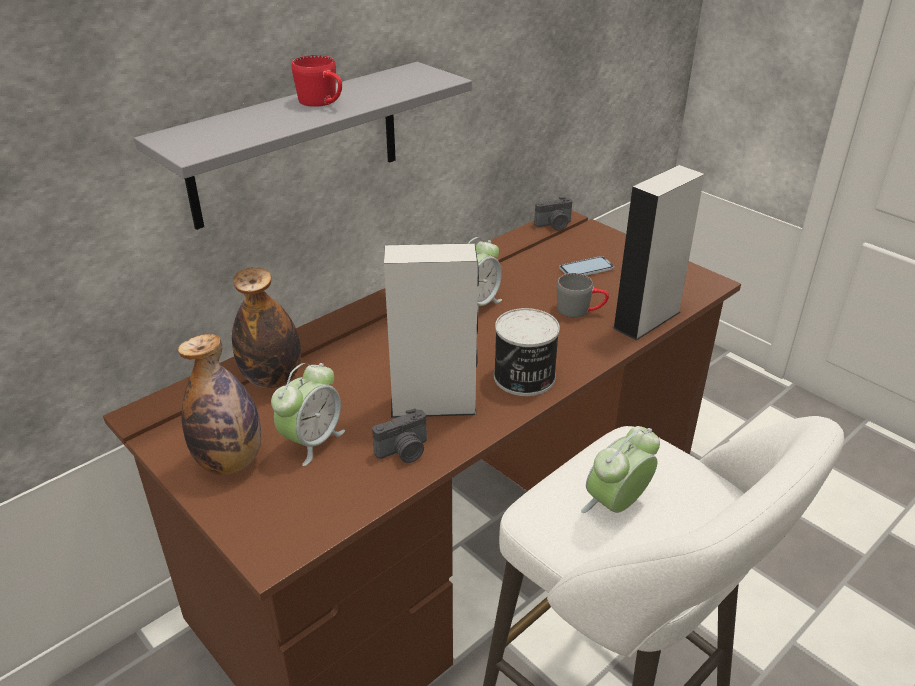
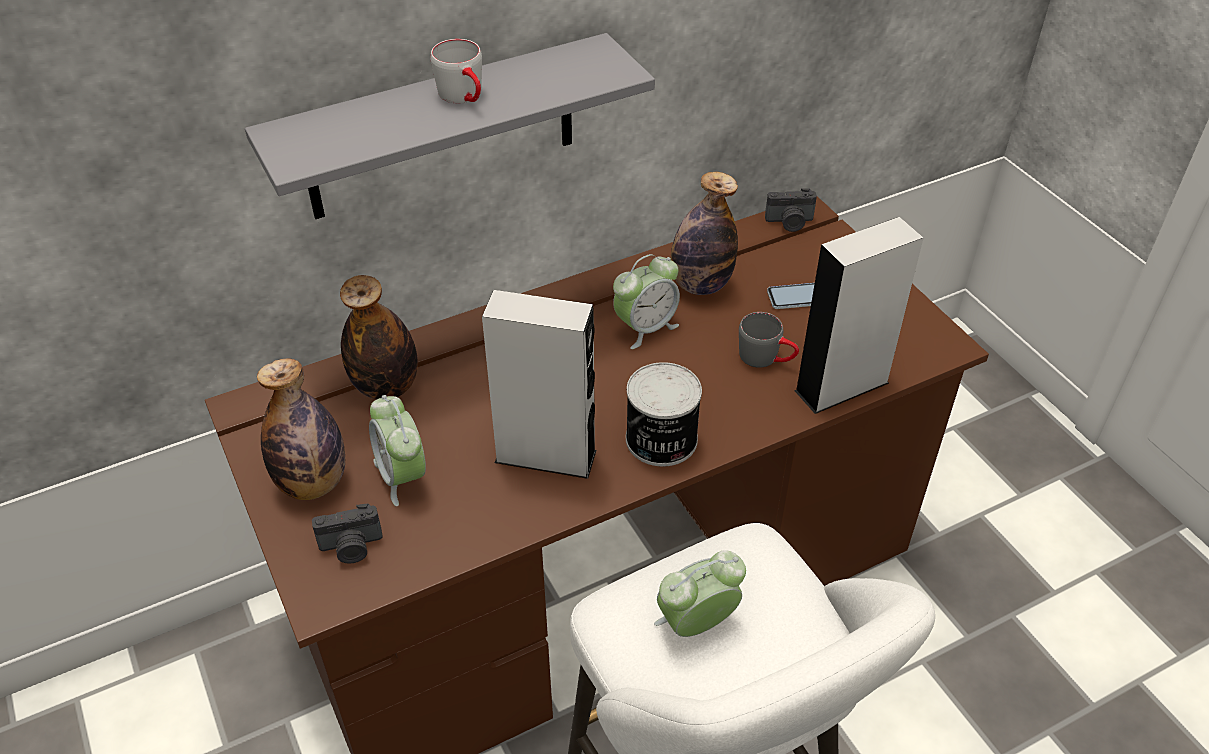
camera: 15 degrees right, 10 degrees up
alarm clock [271,363,345,466] -> alarm clock turned 105 degrees clockwise [369,395,426,506]
red mug [292,55,342,107] -> grey mug [430,39,482,104]
camera [372,408,427,463] -> camera moved to [312,504,383,564]
none -> bottle [671,172,738,295]

